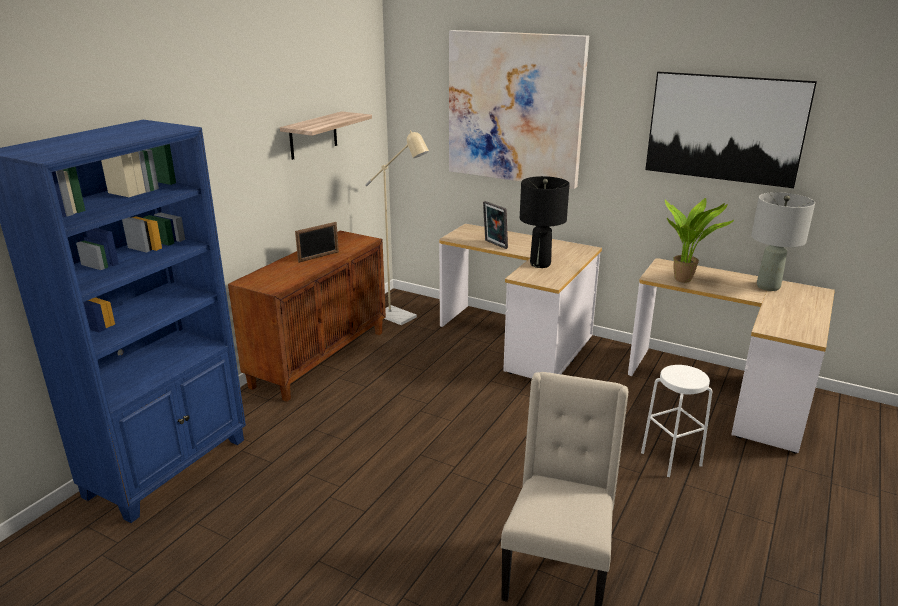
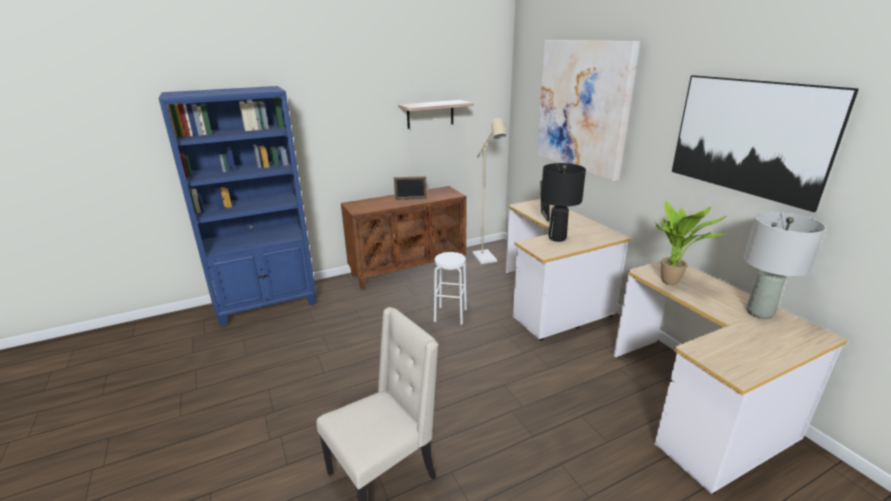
camera: 35 degrees right, 0 degrees up
white stool [641,365,712,477] -> white stool moved to [434,252,467,325]

